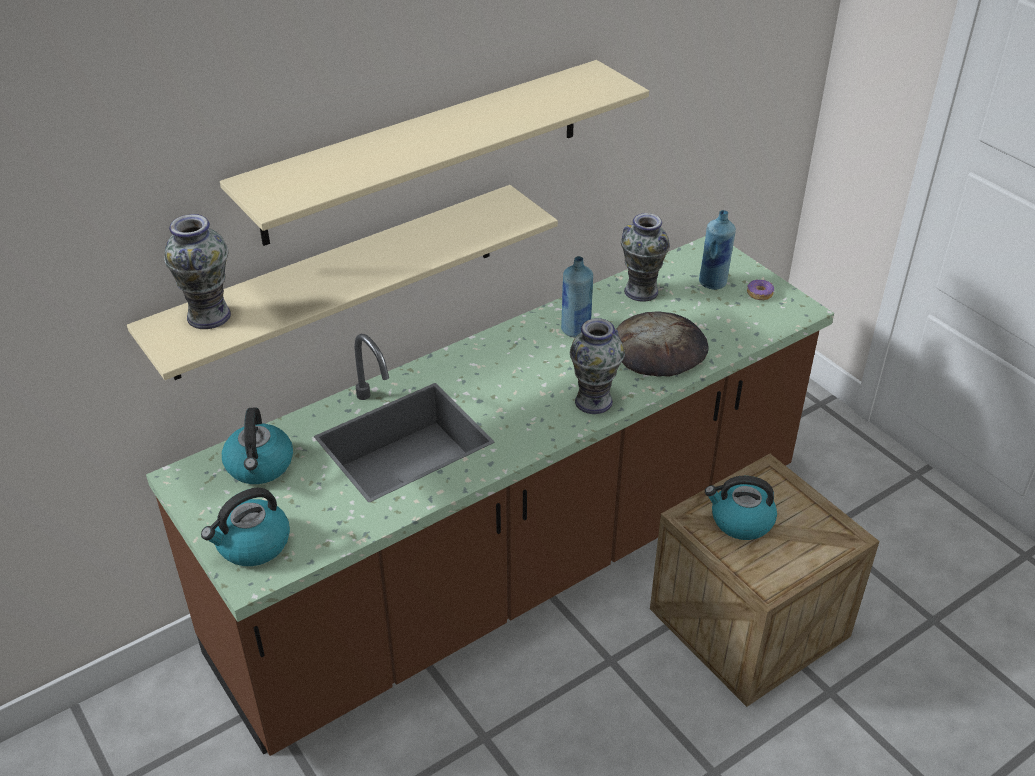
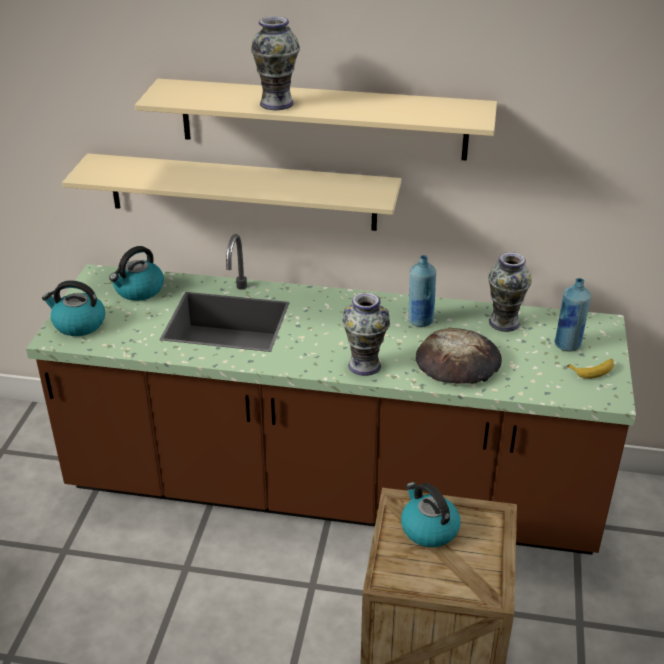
camera: 45 degrees right, 5 degrees down
vase [164,214,231,329] -> vase moved to [251,16,300,110]
donut [747,279,774,300] -> banana [567,359,614,379]

